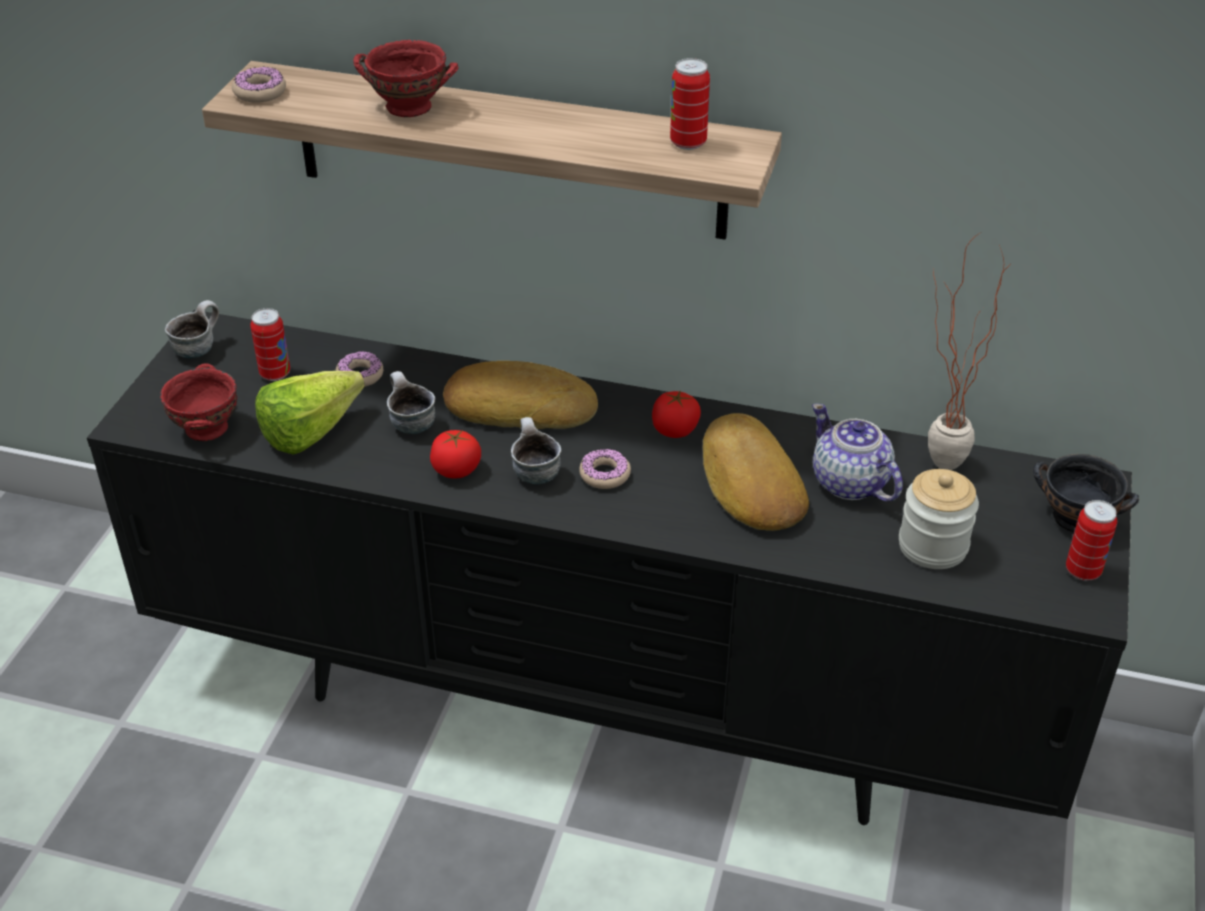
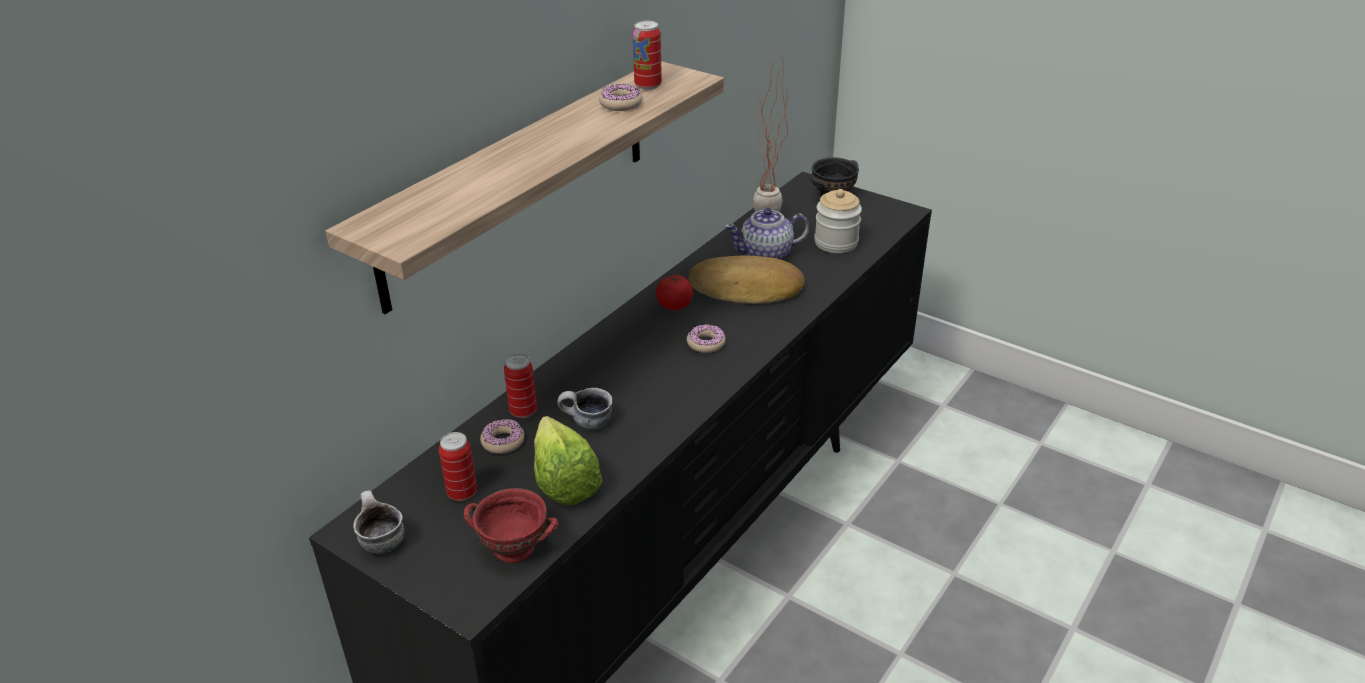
camera: 70 degrees left, 5 degrees down
donut [232,67,286,103] -> donut moved to [599,84,642,111]
red bowl [353,40,459,117] -> none
tomato [430,430,481,478] -> none
bread [443,361,598,429] -> none
mug [511,417,561,484] -> none
can [1066,500,1117,581] -> can moved to [504,354,537,418]

